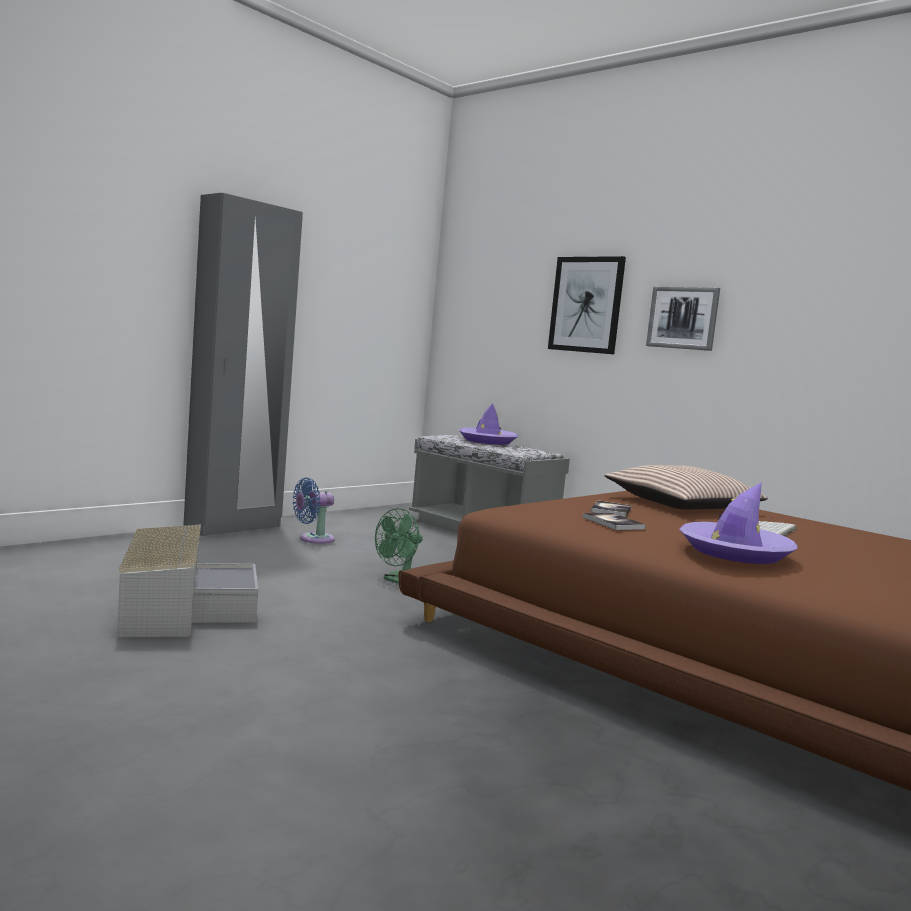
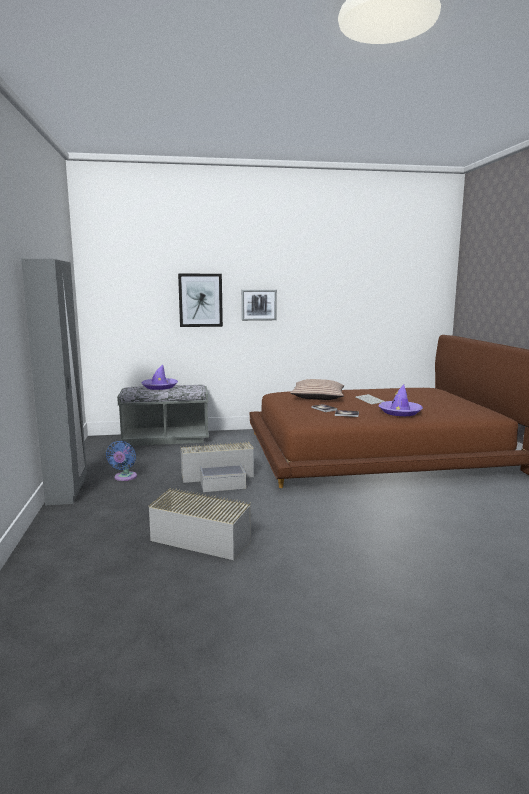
camera: 50 degrees left, 5 degrees up
green fan [375,508,423,583] -> grey storage box [181,442,254,492]

